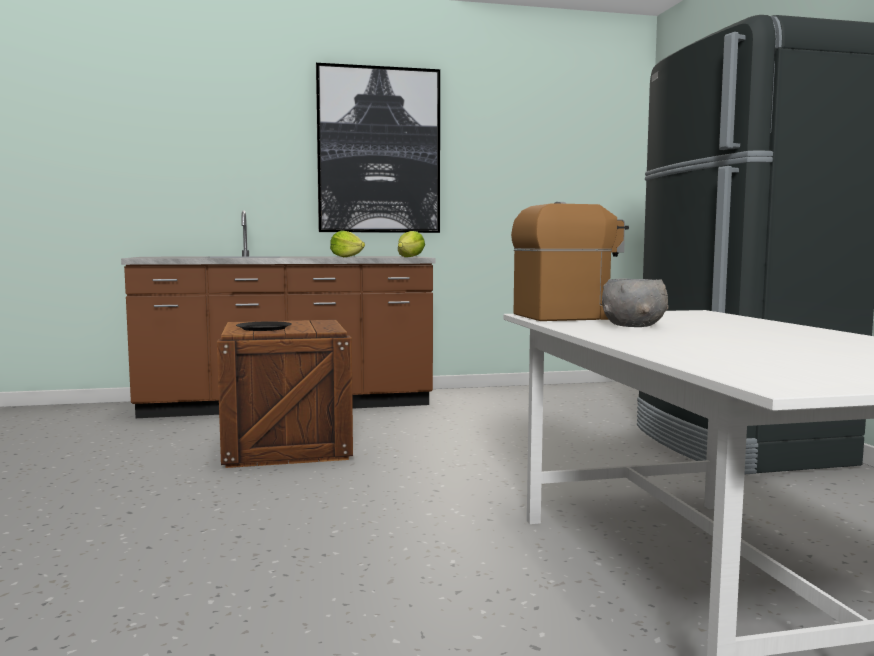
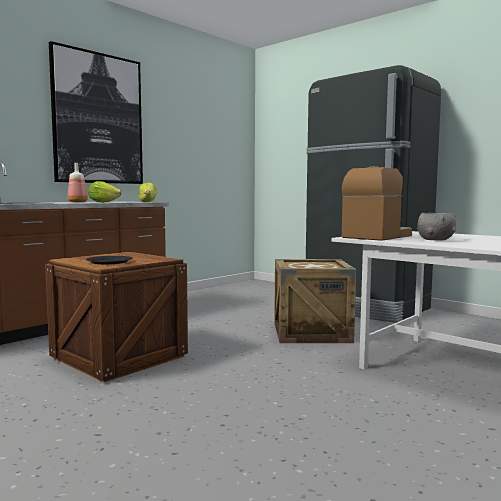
camera: 35 degrees left, 0 degrees up
none -> bottle [68,163,88,202]
none -> crate [274,259,356,343]

